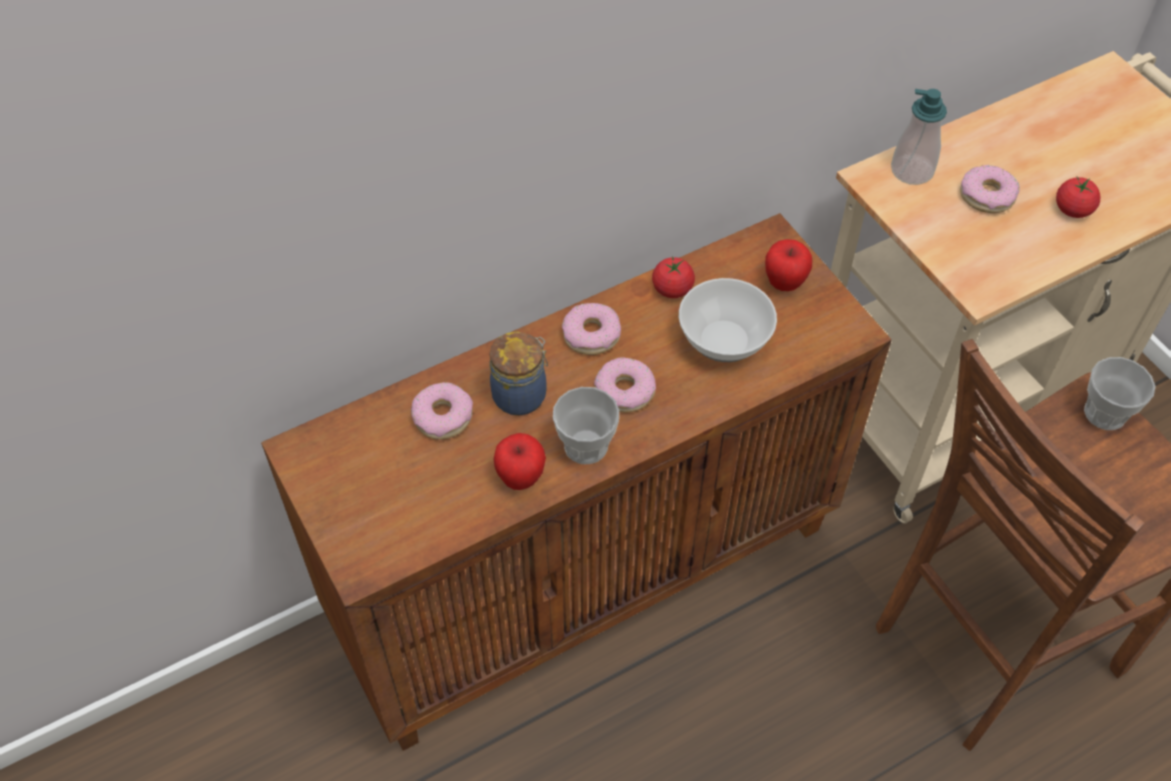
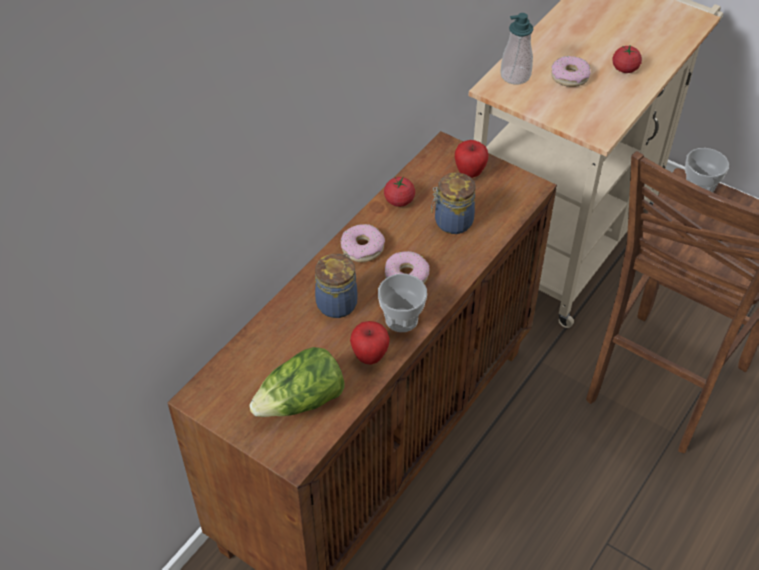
camera: 25 degrees left, 5 degrees down
donut [411,382,473,440] -> none
bowl [679,278,777,362] -> jar [431,173,475,234]
none -> lettuce [249,347,344,417]

